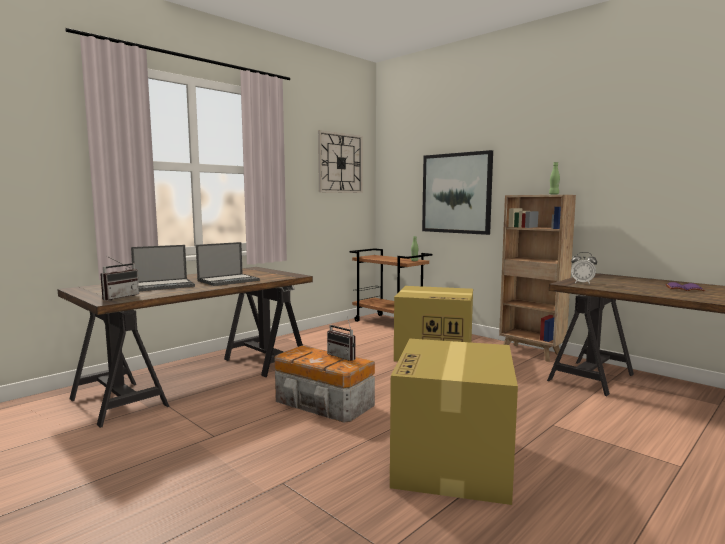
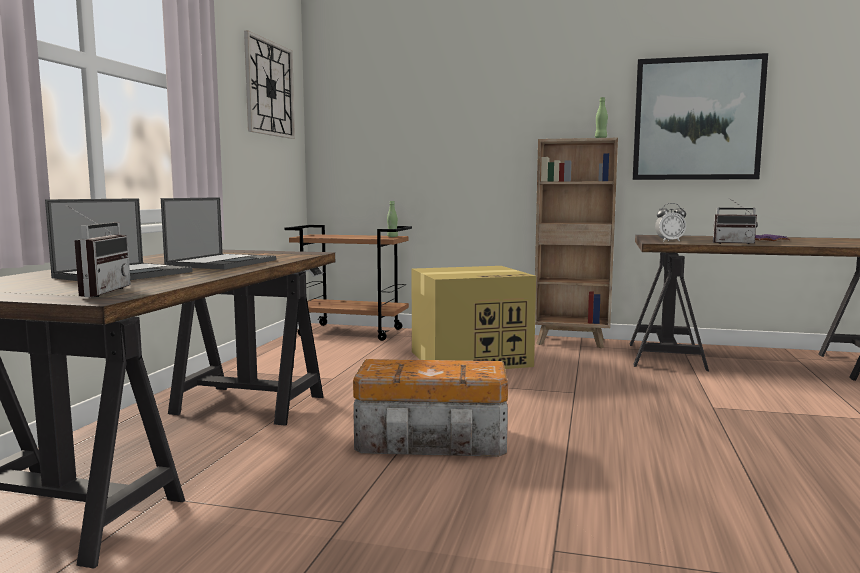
camera: 30 degrees left, 0 degrees up
radio [327,316,356,361] -> radio moved to [713,198,758,244]
cardboard box [390,339,518,505] -> none
picture [422,150,493,235] -> picture moved to [633,53,768,180]

